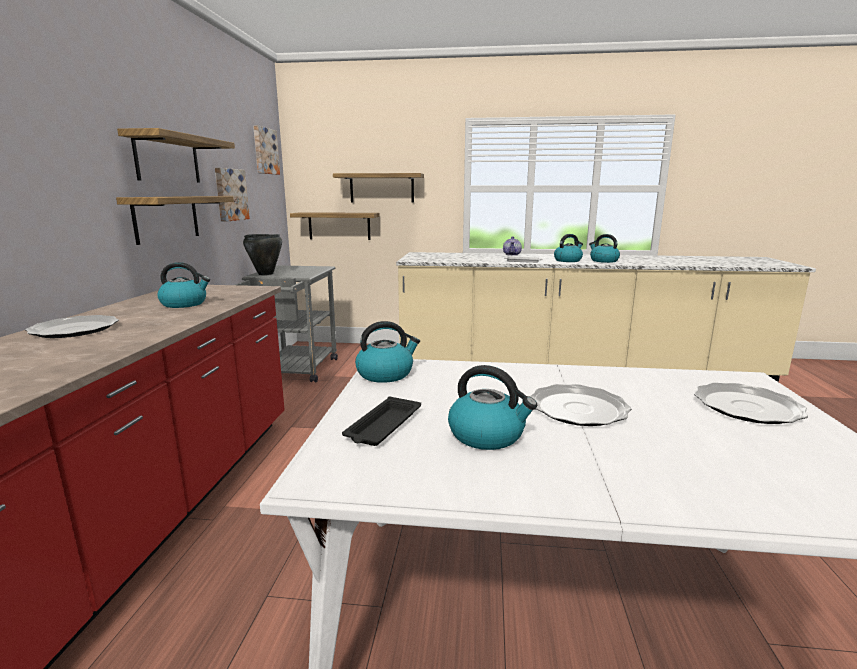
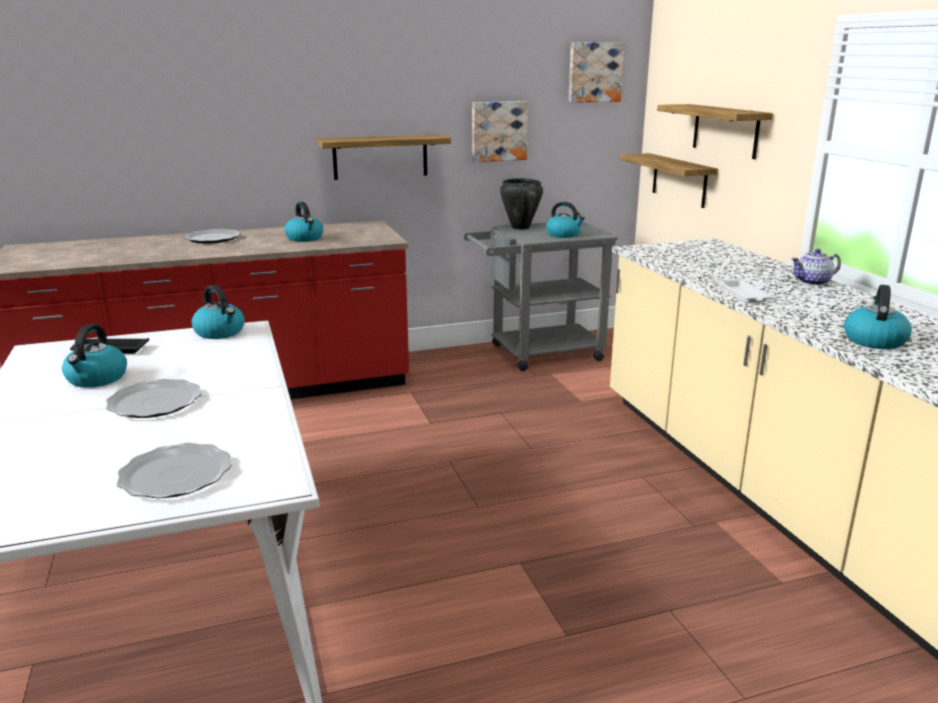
camera: 65 degrees right, 5 degrees up
shelf [117,128,235,183] -> none
kettle [554,234,583,262] -> kettle moved to [546,202,585,238]

